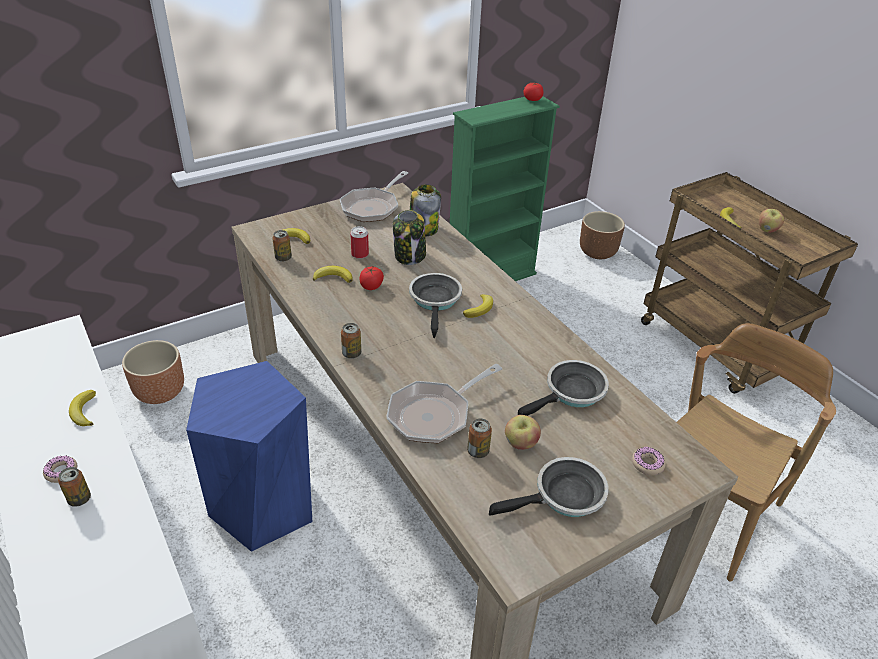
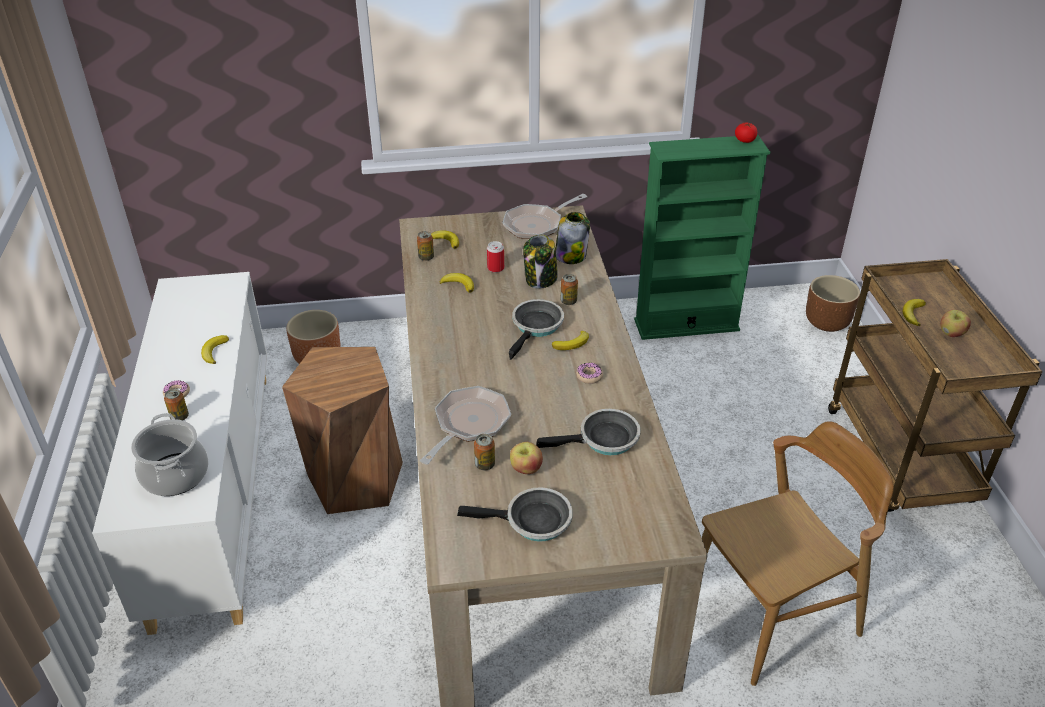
camera: 25 degrees right, 0 degrees up
blue stool [186,361,312,552] -> brown stool [282,347,403,514]
can [341,323,361,359] -> can moved to [560,274,578,305]
tomato [360,267,384,290] -> none
frying pan [386,364,502,443] -> frying pan turned 135 degrees clockwise [420,386,511,465]
donut [632,447,666,475] -> donut moved to [576,363,603,384]
none -> cooking pot [131,413,208,496]

